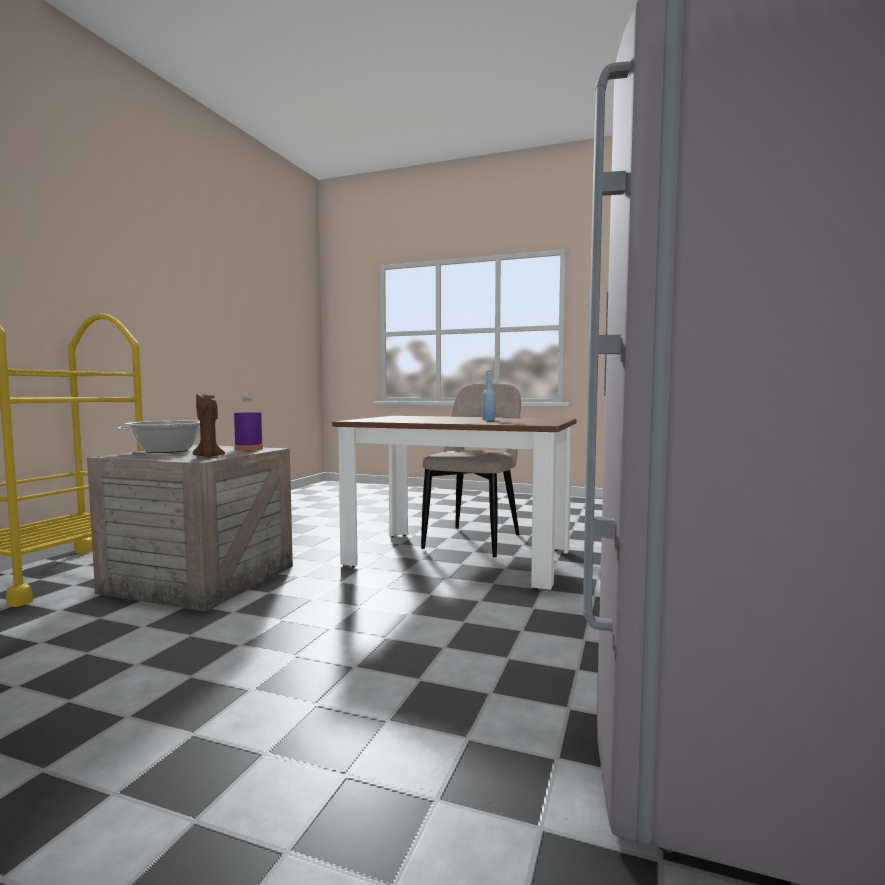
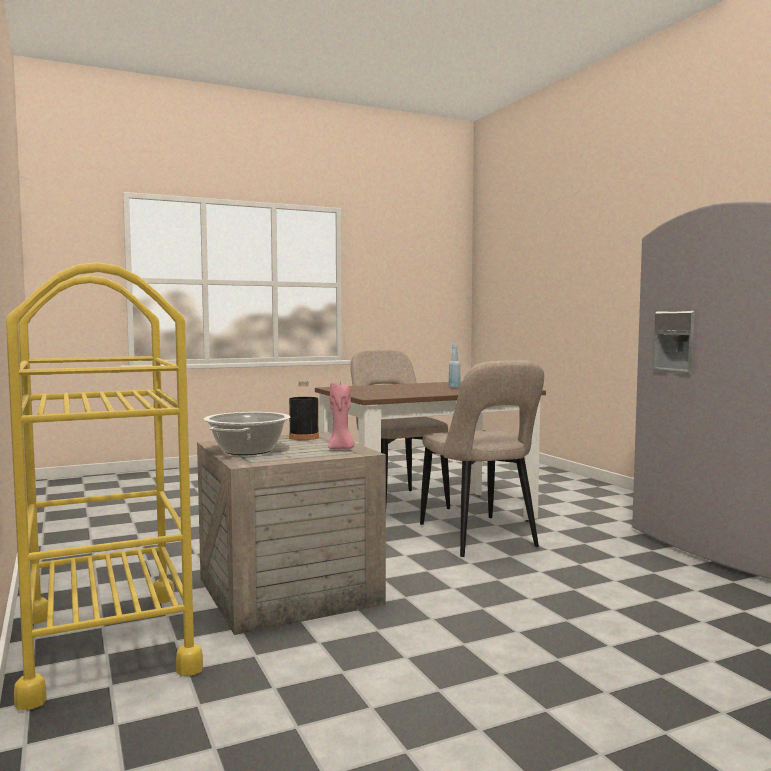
camera: 45 degrees left, 0 degrees up
brown candle [193,393,225,457] -> pink candle [328,382,354,449]
purple bottle [234,397,263,451] -> black bottle [289,381,319,440]
none -> beige chair [420,360,544,557]

